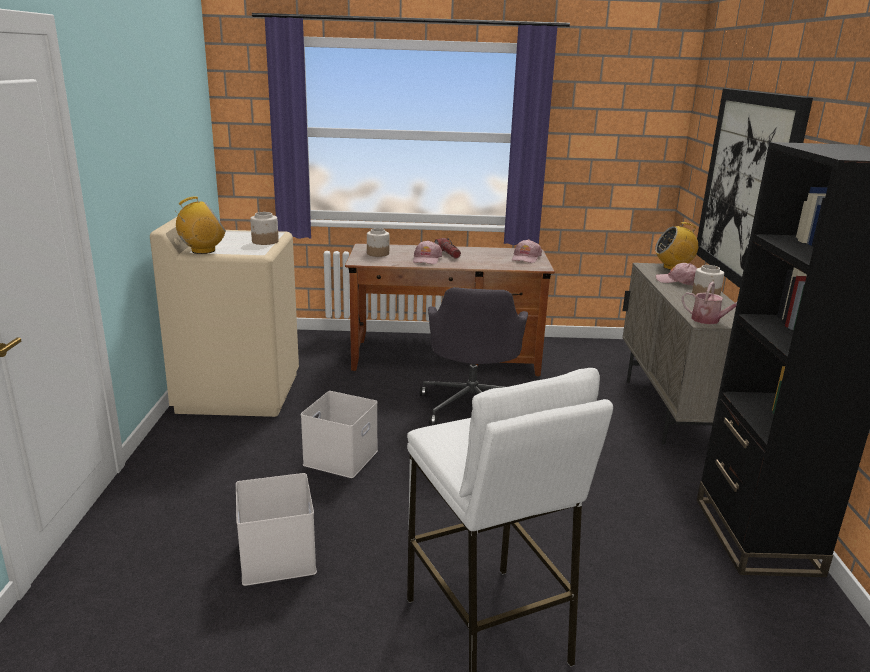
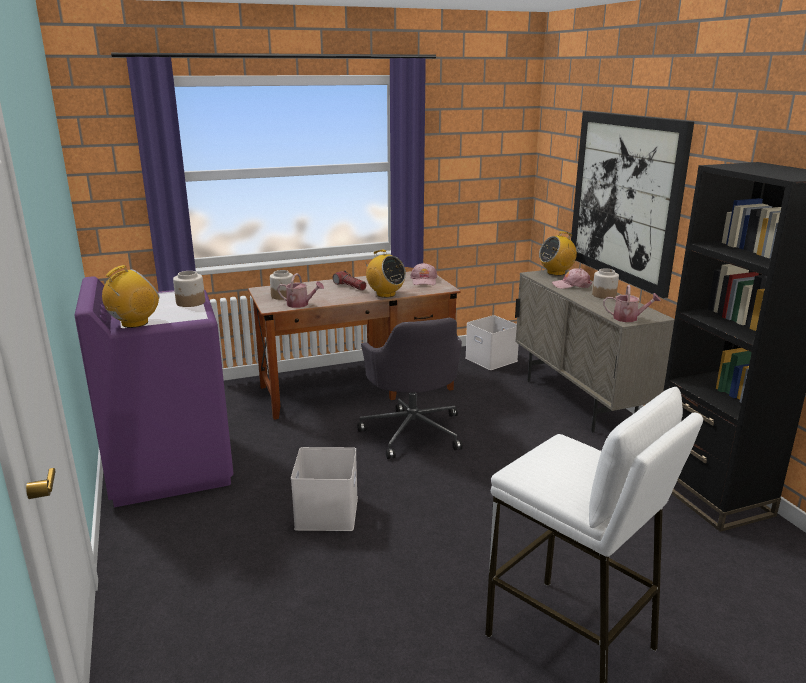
camera: 20 degrees left, 0 degrees up
beige washing machine [150,217,299,417] -> purple washing machine [75,276,233,507]
white storage box [236,473,317,586] -> white storage box moved to [465,315,519,370]
pink cap [413,240,442,264] -> none
none -> watering can [277,273,324,308]
none -> radio [365,250,406,298]

